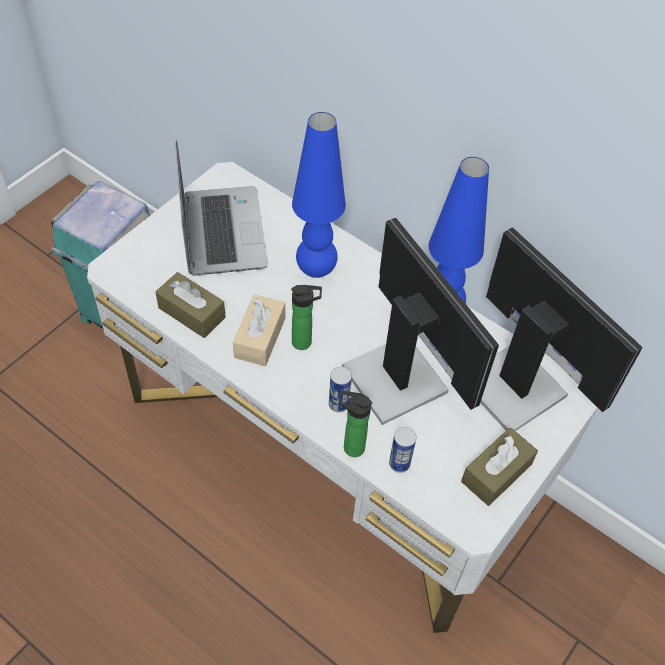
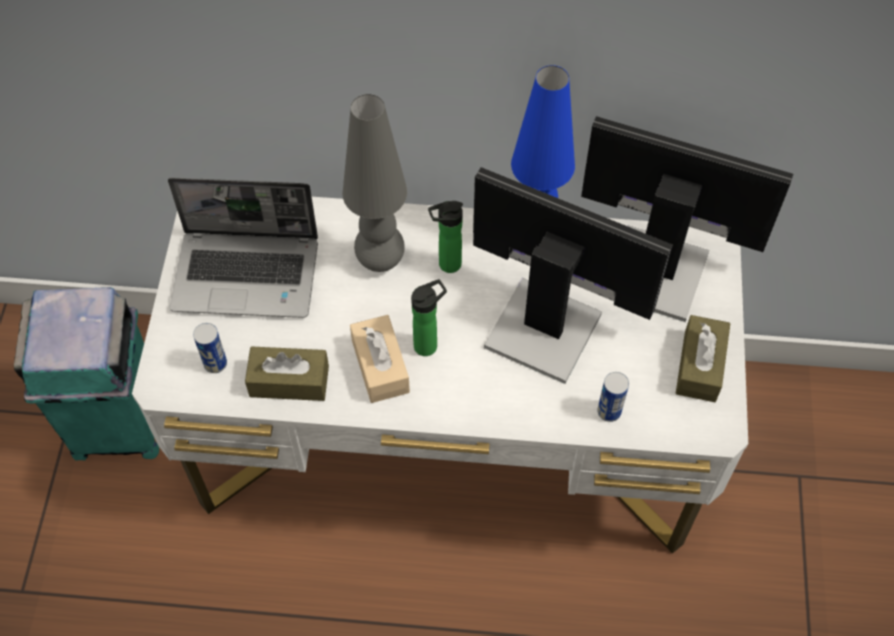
camera: 30 degrees left, 5 degrees up
laptop [176,140,268,276] -> laptop turned 135 degrees clockwise [168,178,318,318]
blue table lamp [292,112,346,278] -> grey table lamp [342,94,407,272]
can [329,366,352,412] -> can moved to [193,323,227,373]
bottle [339,391,372,457] -> bottle moved to [428,201,463,273]

